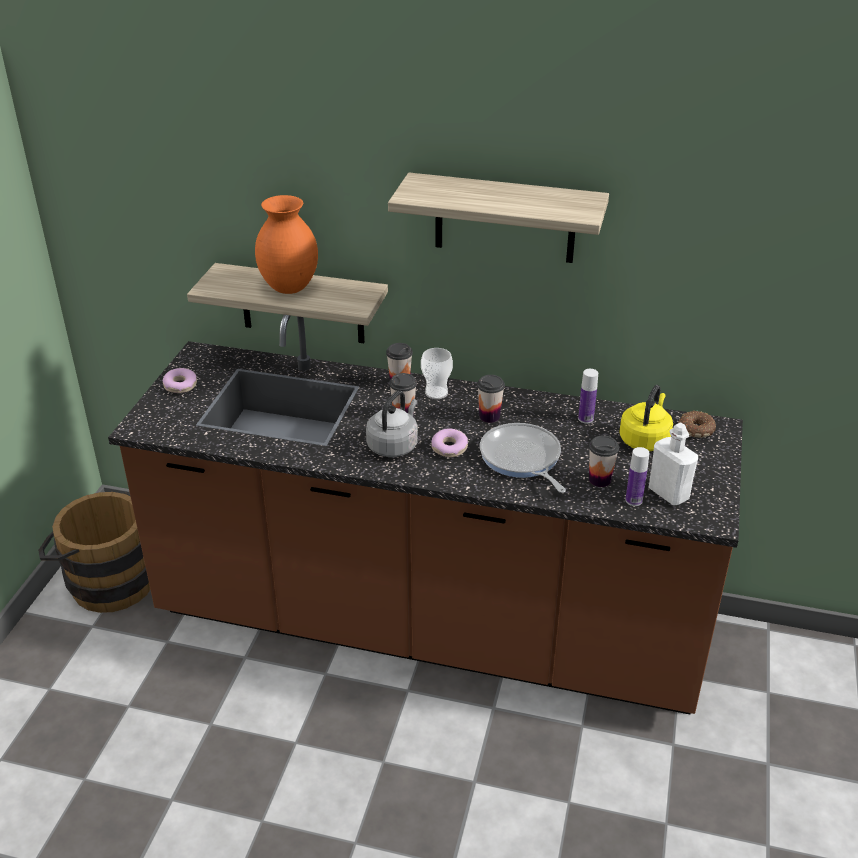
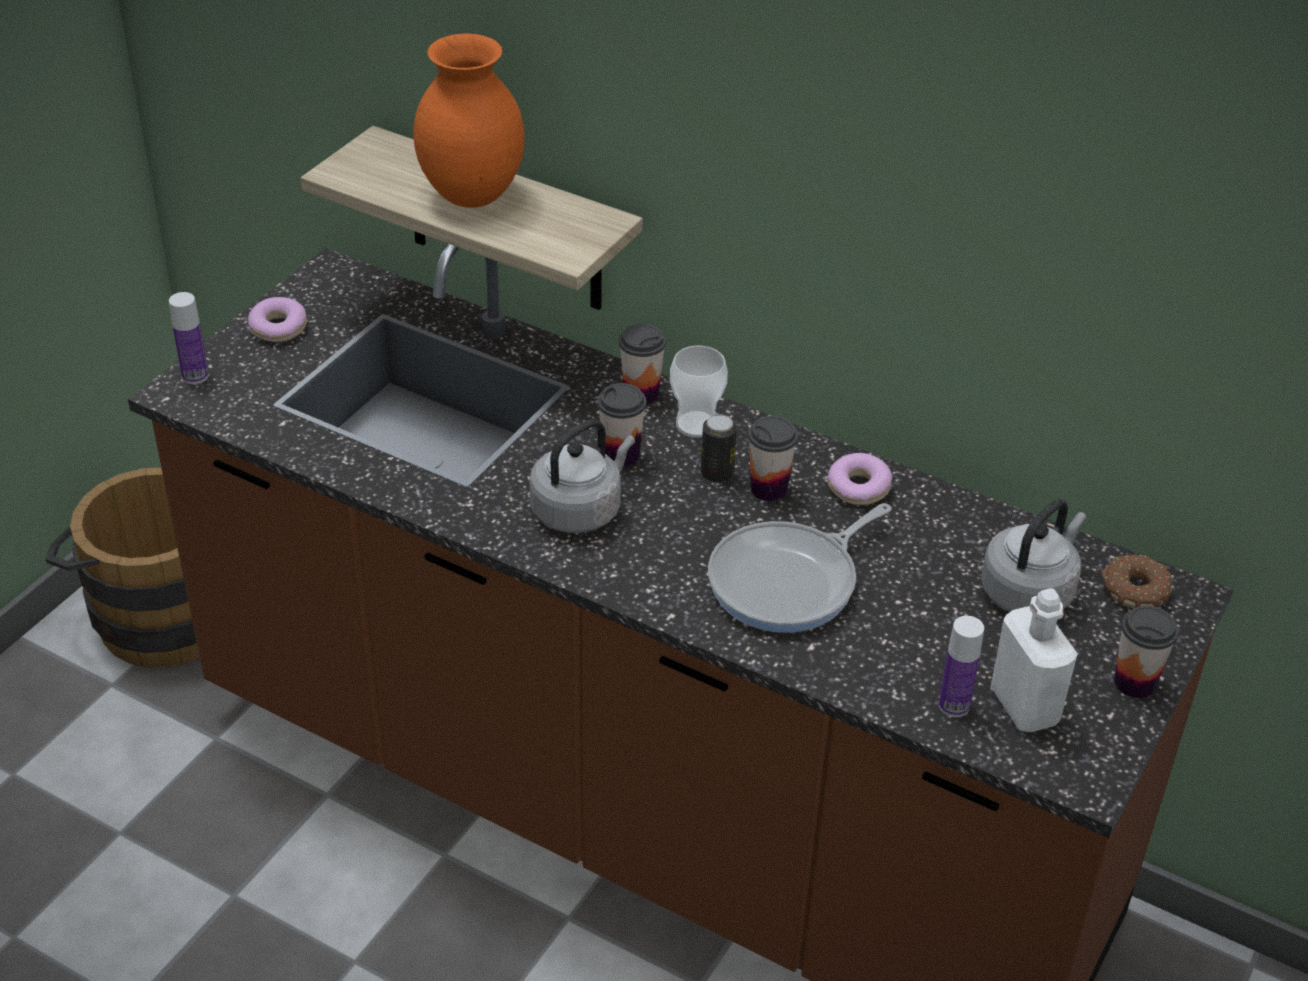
camera: 15 degrees right, 5 degrees up
shelf [388,173,609,263] -> none
donut [431,428,468,457] -> donut moved to [827,453,892,505]
frying pan [480,423,566,493] -> frying pan turned 120 degrees counterclockwise [708,503,892,633]
bottle [578,369,598,424] -> bottle moved to [169,292,209,384]
cup [589,435,619,487] -> cup moved to [1114,605,1179,698]
yellow kettle [619,385,673,451] -> grey kettle [981,499,1086,612]
none -> can [701,414,737,483]

